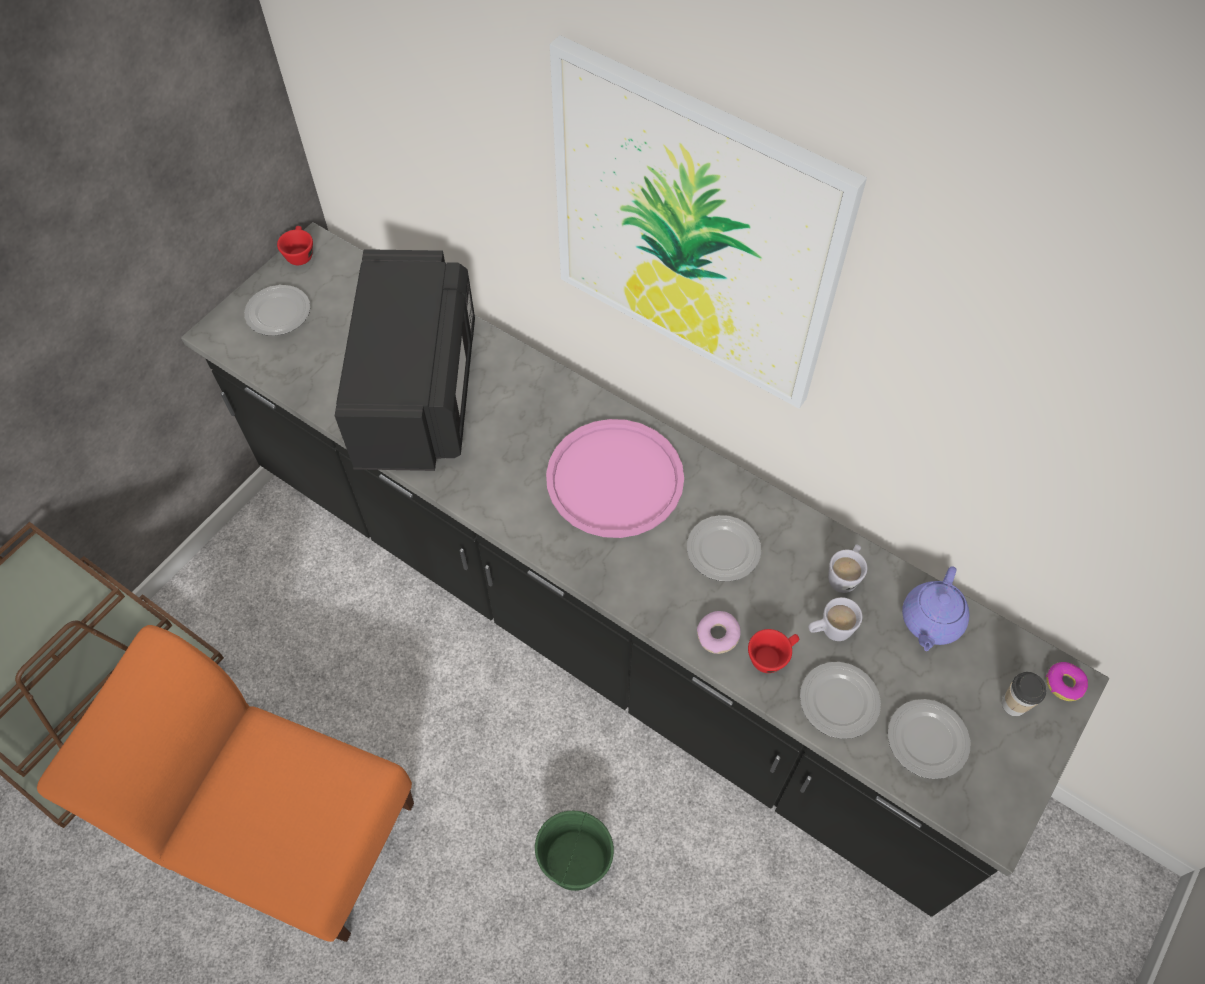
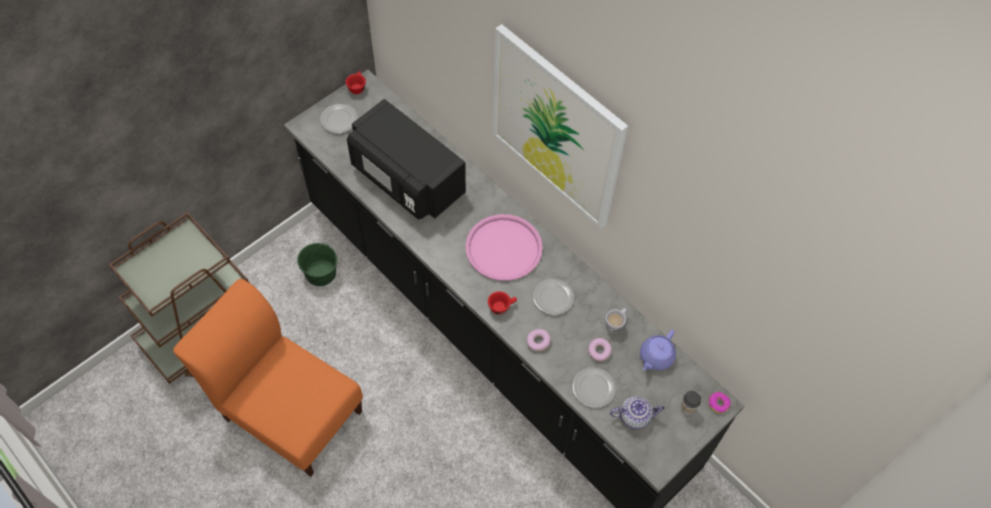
camera: 10 degrees right, 0 degrees up
black microwave [335,249,475,471] -> black microwave turned 120 degrees clockwise [347,99,466,219]
green bucket [535,811,614,891] -> green bucket moved to [297,243,337,286]
red cup [748,629,799,673] -> red cup moved to [488,291,517,315]
white mug [808,597,862,641] -> donut [588,338,612,361]
plate [888,699,970,779] -> teapot [610,396,665,430]

